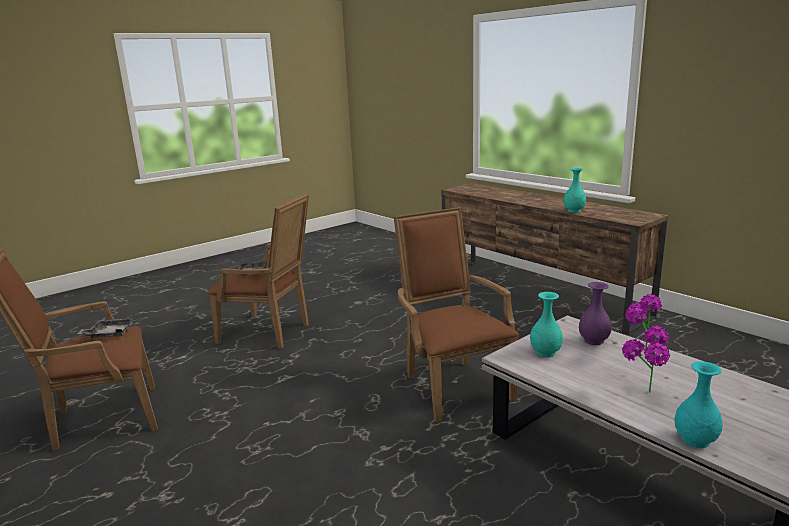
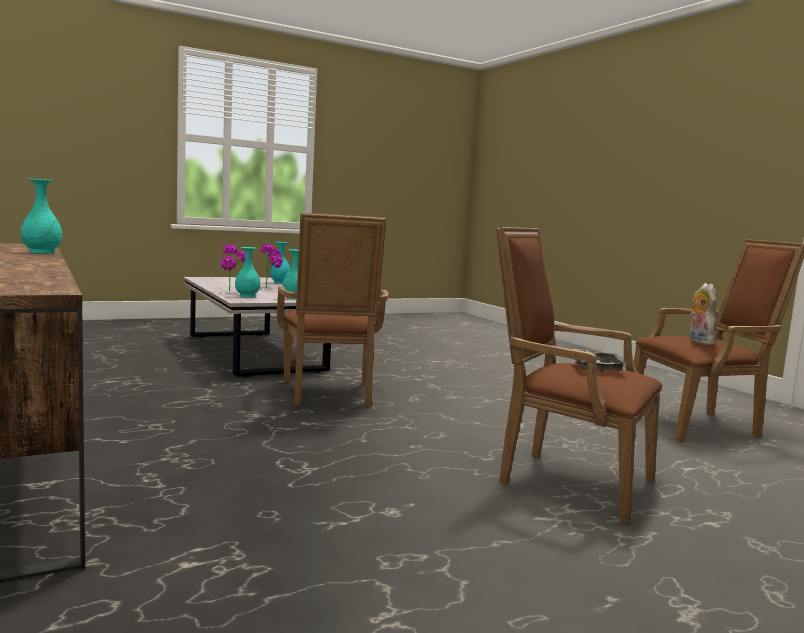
camera: 170 degrees left, 10 degrees down
grey tray [77,318,133,338] -> plush toy [690,283,717,345]
purple vase [579,282,612,345] -> turquoise vase [235,247,260,297]

